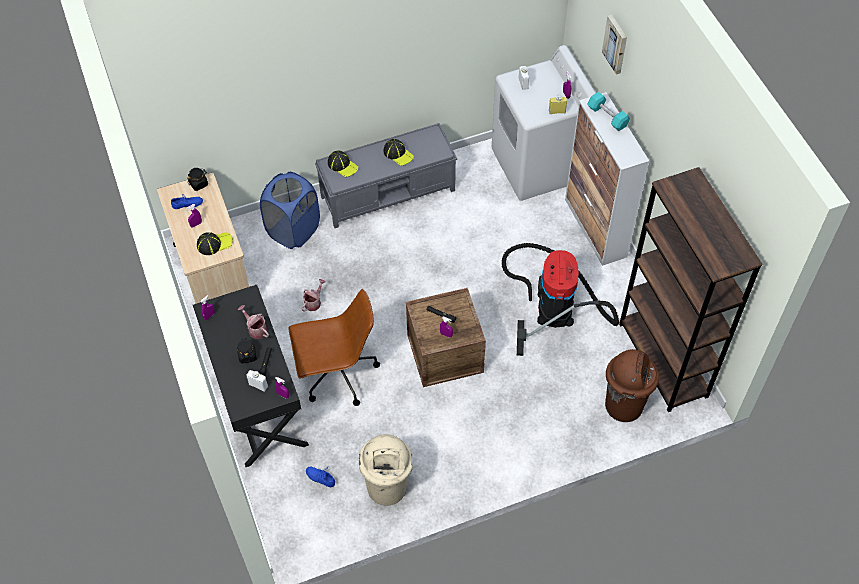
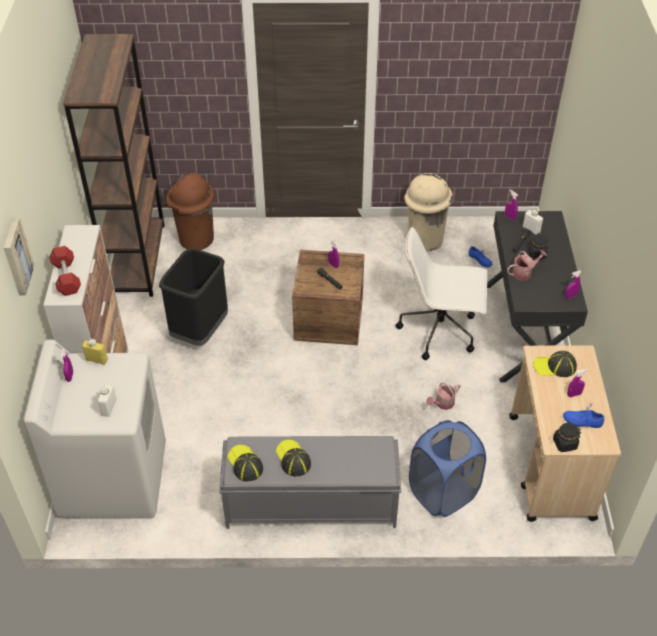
camera: 160 degrees left, 10 degrees down
watering can [238,305,269,339] -> watering can turned 90 degrees counterclockwise [507,250,547,281]
brown office chair [288,289,380,406] -> white office chair [396,227,488,360]
cap [328,151,358,177] -> cap moved to [228,445,263,481]
vacuum cleaner [502,243,619,356] -> black trash can [159,248,228,346]
turquoise dumbbell [587,92,630,131] -> red dumbbell [49,246,81,296]

